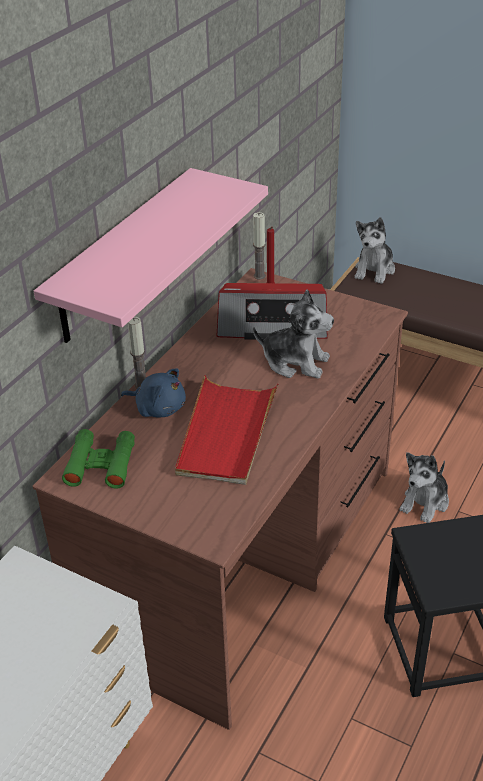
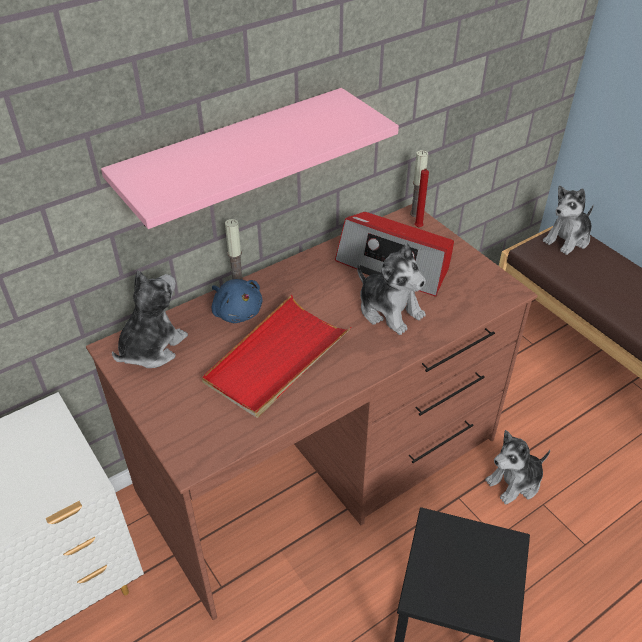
camera: 25 degrees right, 5 degrees up
green binoculars [62,429,135,489] -> plush toy [112,270,188,368]

